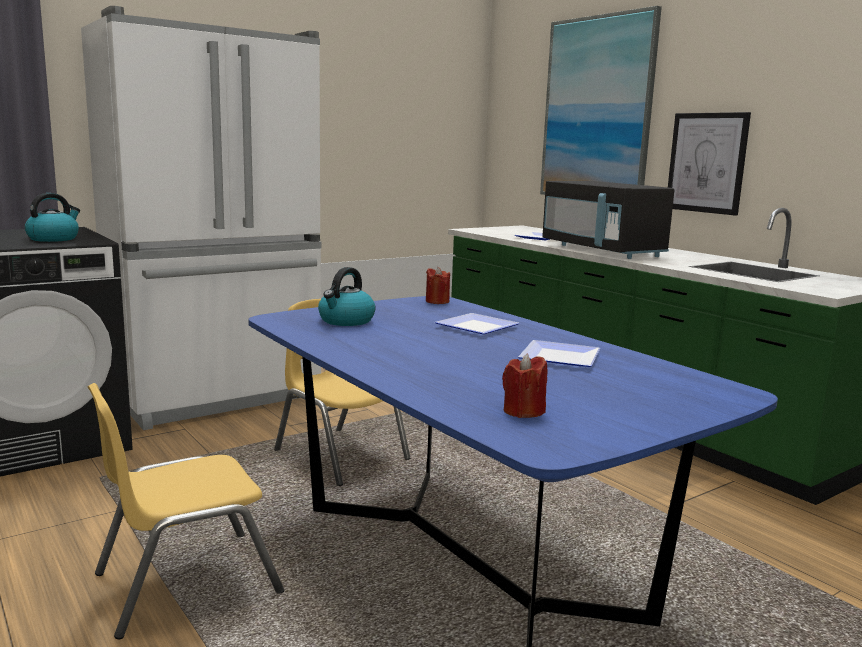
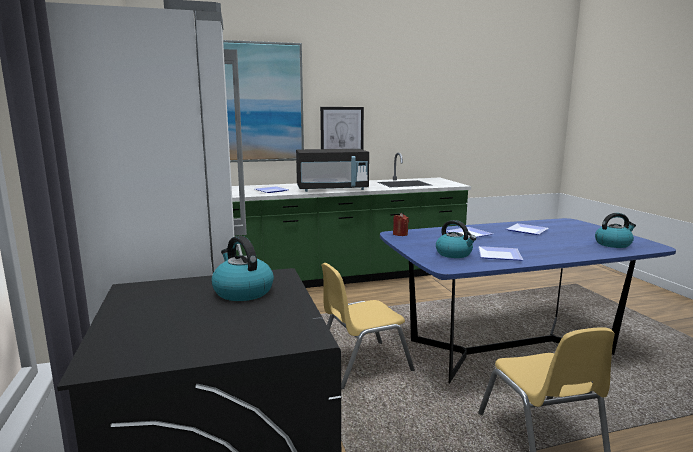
camera: 70 degrees left, 0 degrees up
red candle [502,354,547,418] -> kettle [595,213,636,248]
none -> plate [479,246,523,260]

